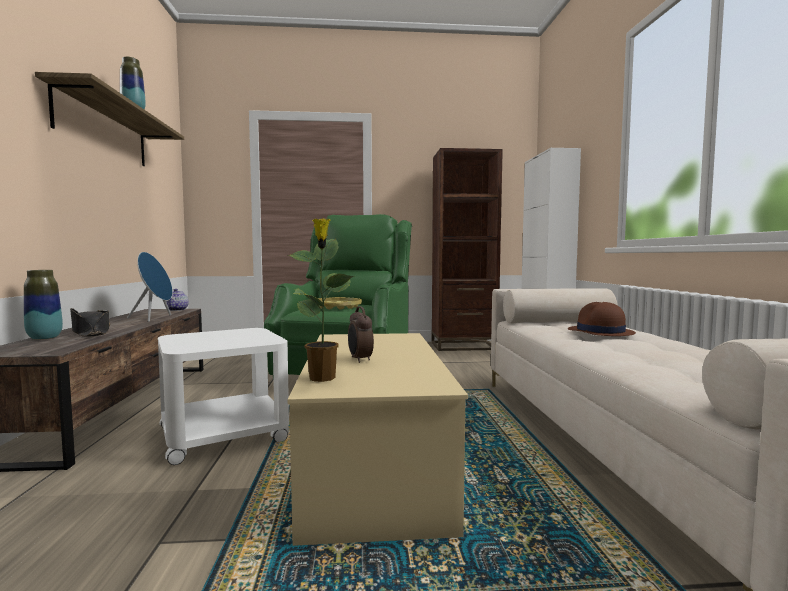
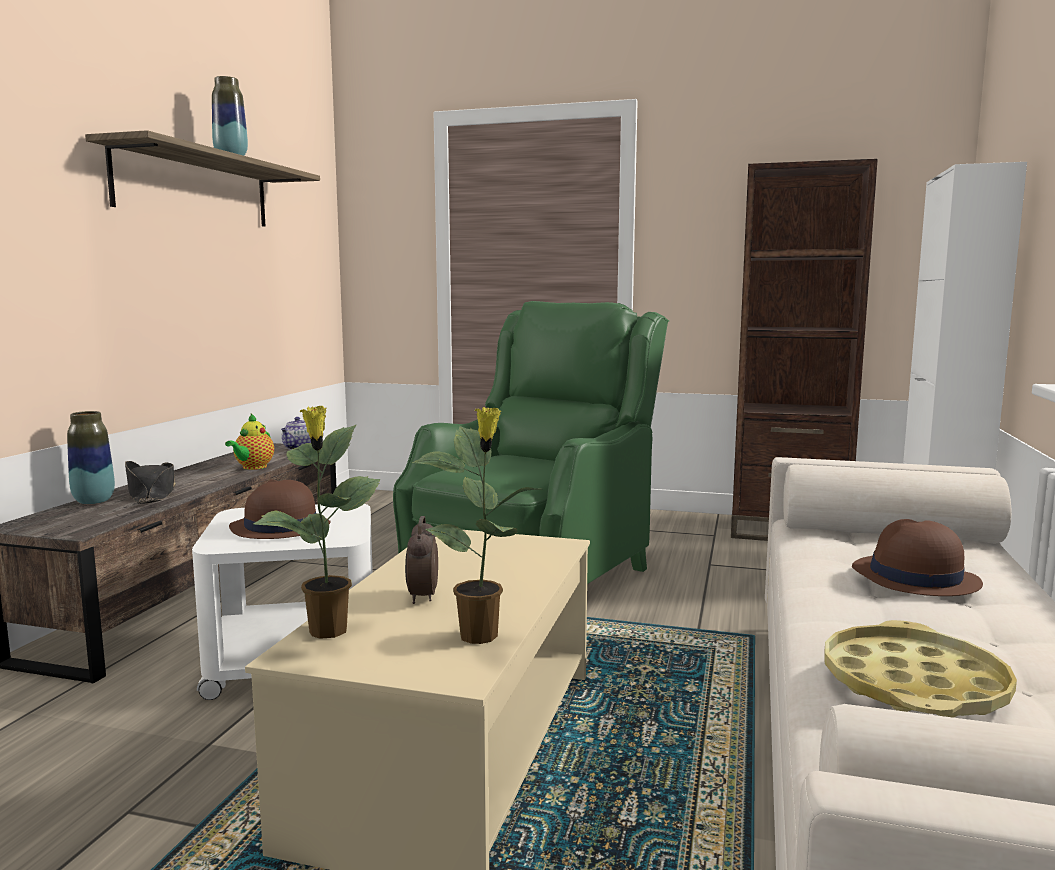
camera: 20 degrees right, 5 degrees up
blue speaker [127,252,173,322] -> teapot [225,414,274,470]
yellow tray [318,297,362,310] -> yellow tray moved to [824,620,1017,718]
none -> brown hat [229,479,331,539]
none -> potted plant [412,407,540,644]

